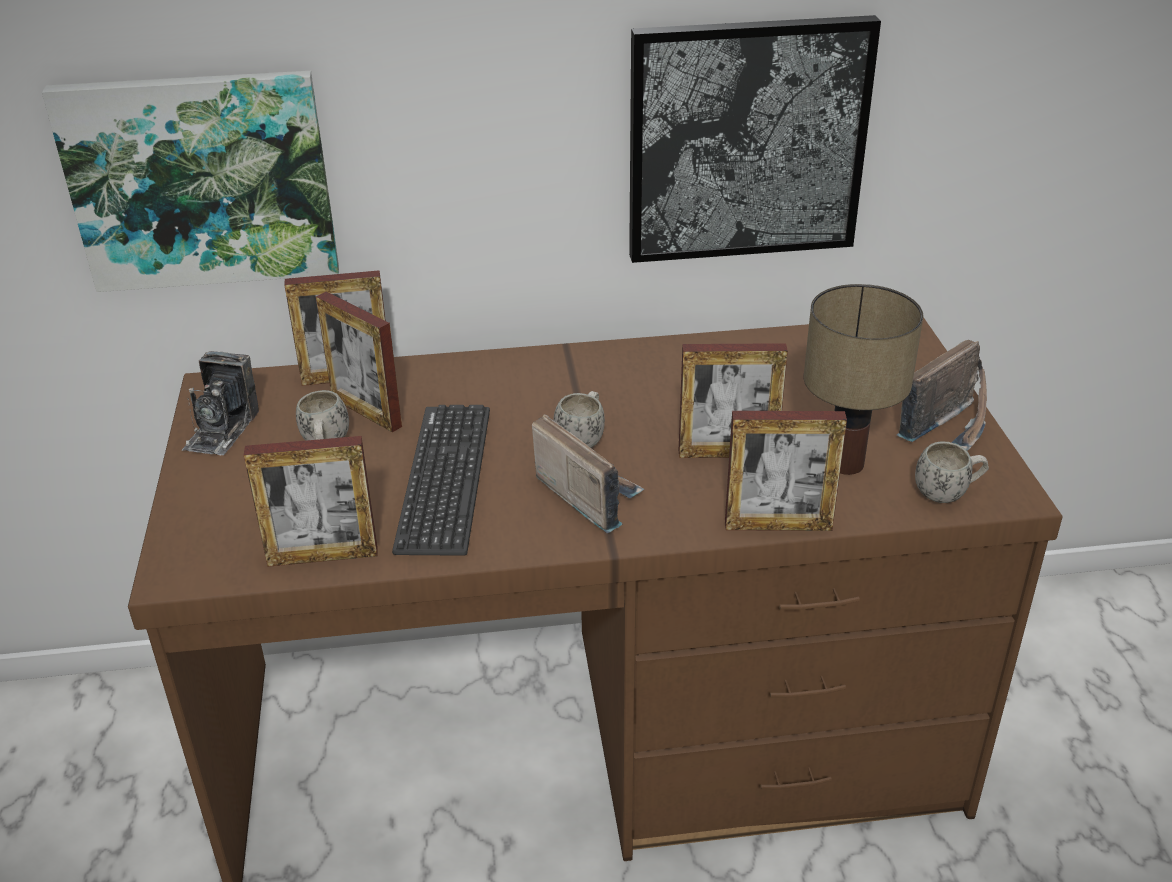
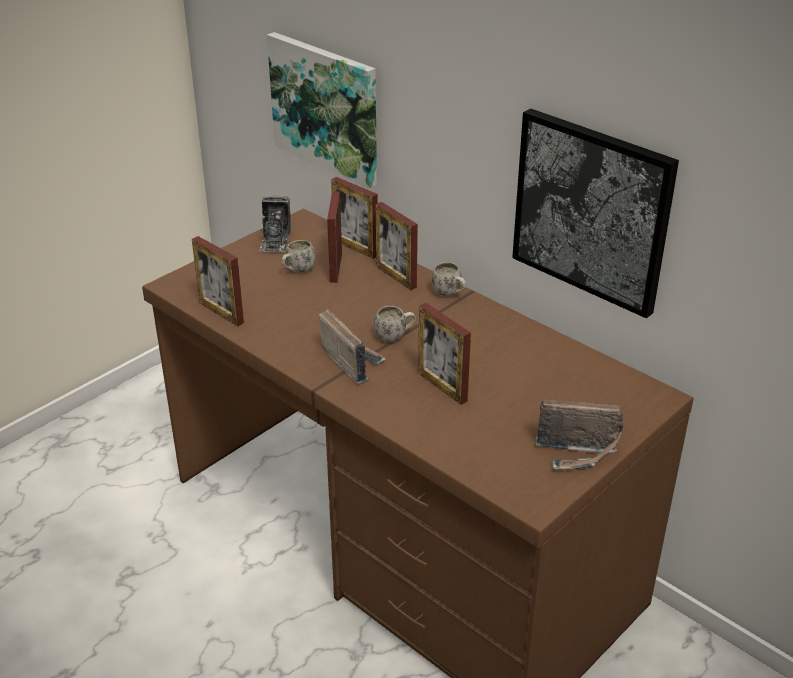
camera: 50 degrees right, 0 degrees up
camera [182,351,259,455] -> camera turned 60 degrees counterclockwise [259,196,291,252]
keyboard [392,405,490,556] -> none
radio [532,414,645,533] -> radio turned 45 degrees counterclockwise [319,309,386,384]
picture frame [725,411,847,531] -> picture frame moved to [375,202,418,290]
table lamp [803,284,923,475] -> none
white mug [915,441,989,503] -> white mug moved to [431,262,467,296]

